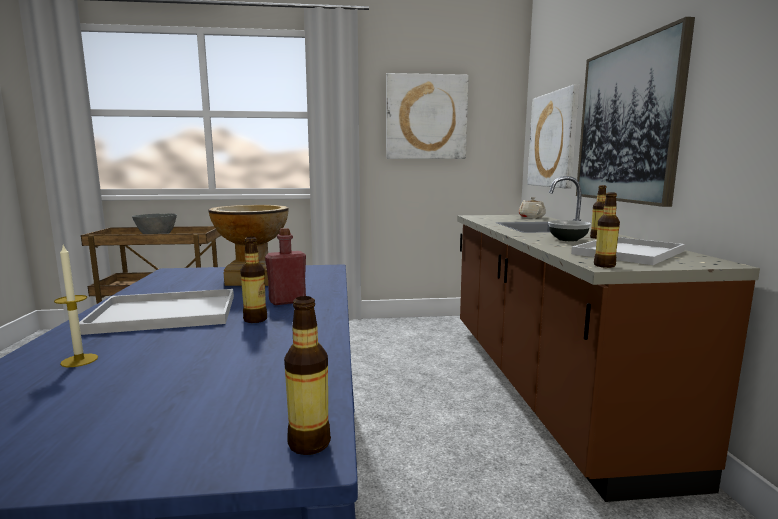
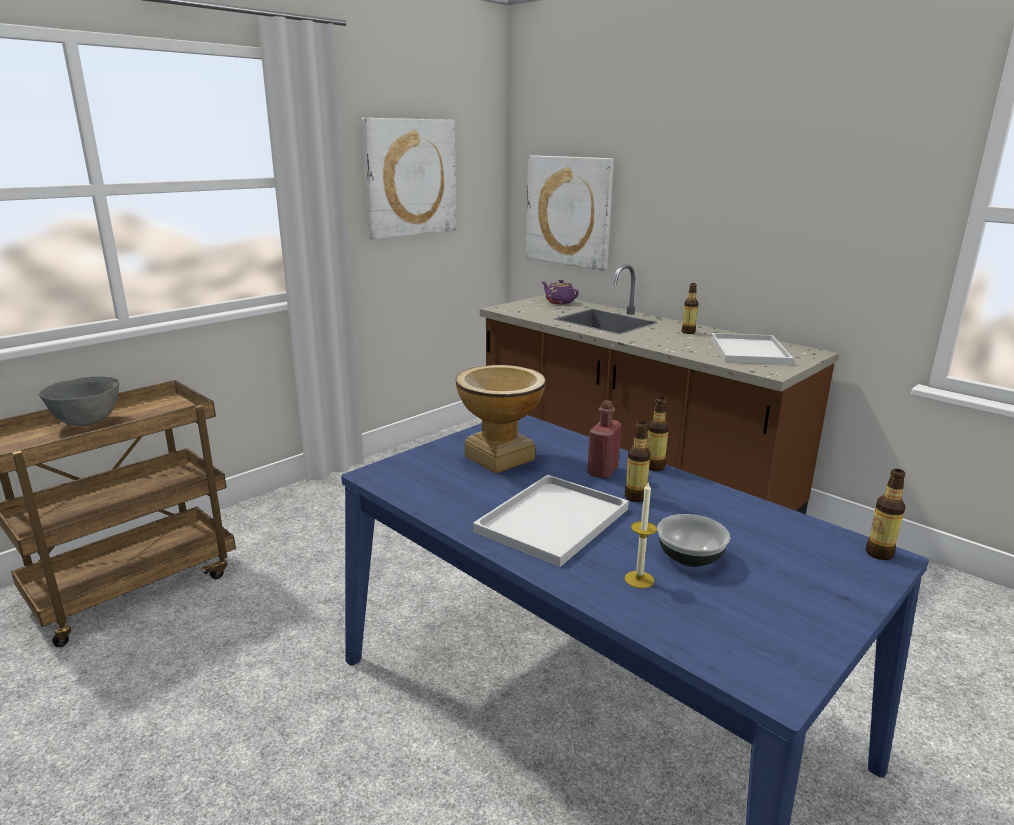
camera: 40 degrees left, 10 degrees up
beige teapot [519,197,546,218] -> purple teapot [541,280,579,304]
bowl [548,220,591,241] -> bowl moved to [657,514,730,567]
picture [576,17,695,207] -> none
bottle [594,192,620,268] -> bottle moved to [647,397,669,471]

